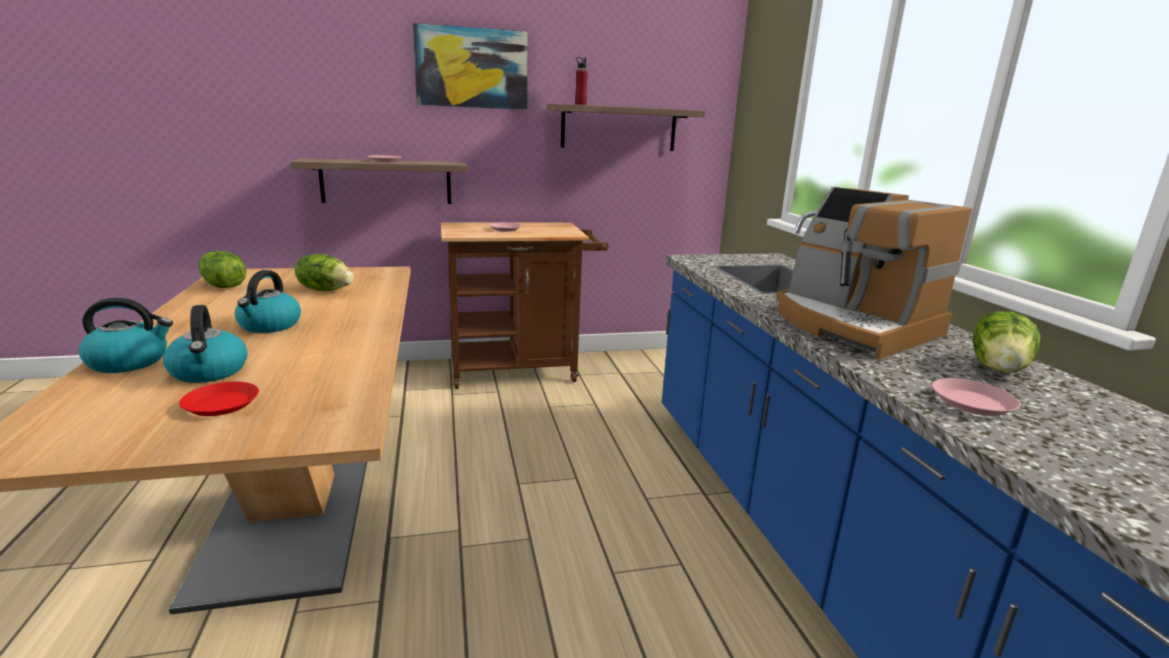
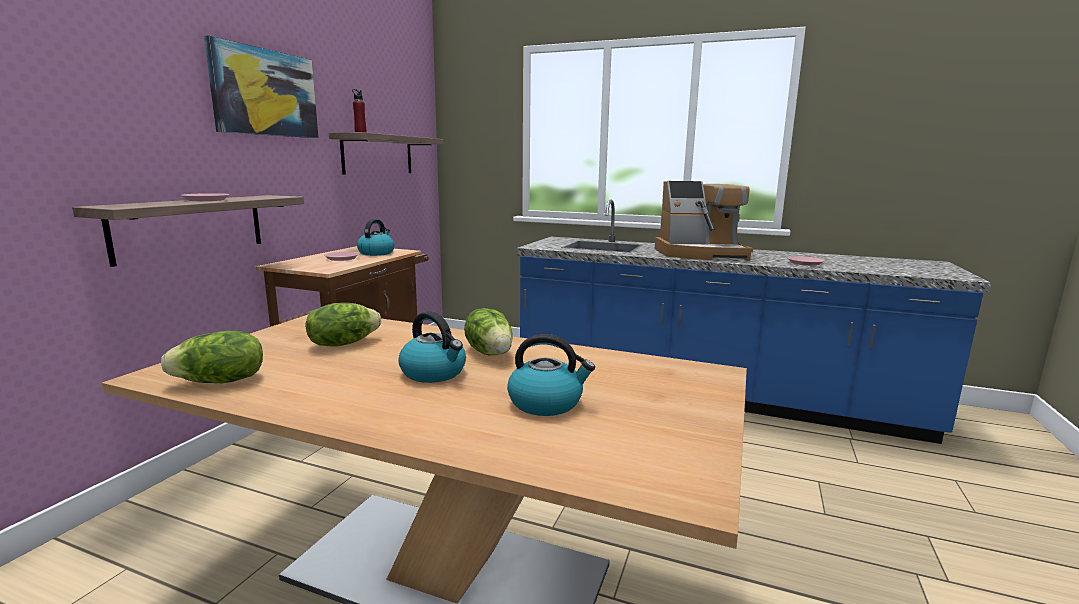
camera: 55 degrees left, 5 degrees down
kettle [79,298,173,373] -> kettle moved to [357,219,395,256]
red plate [179,382,259,416] -> none
lettuce [973,311,1040,372] -> lettuce moved to [464,308,513,356]

